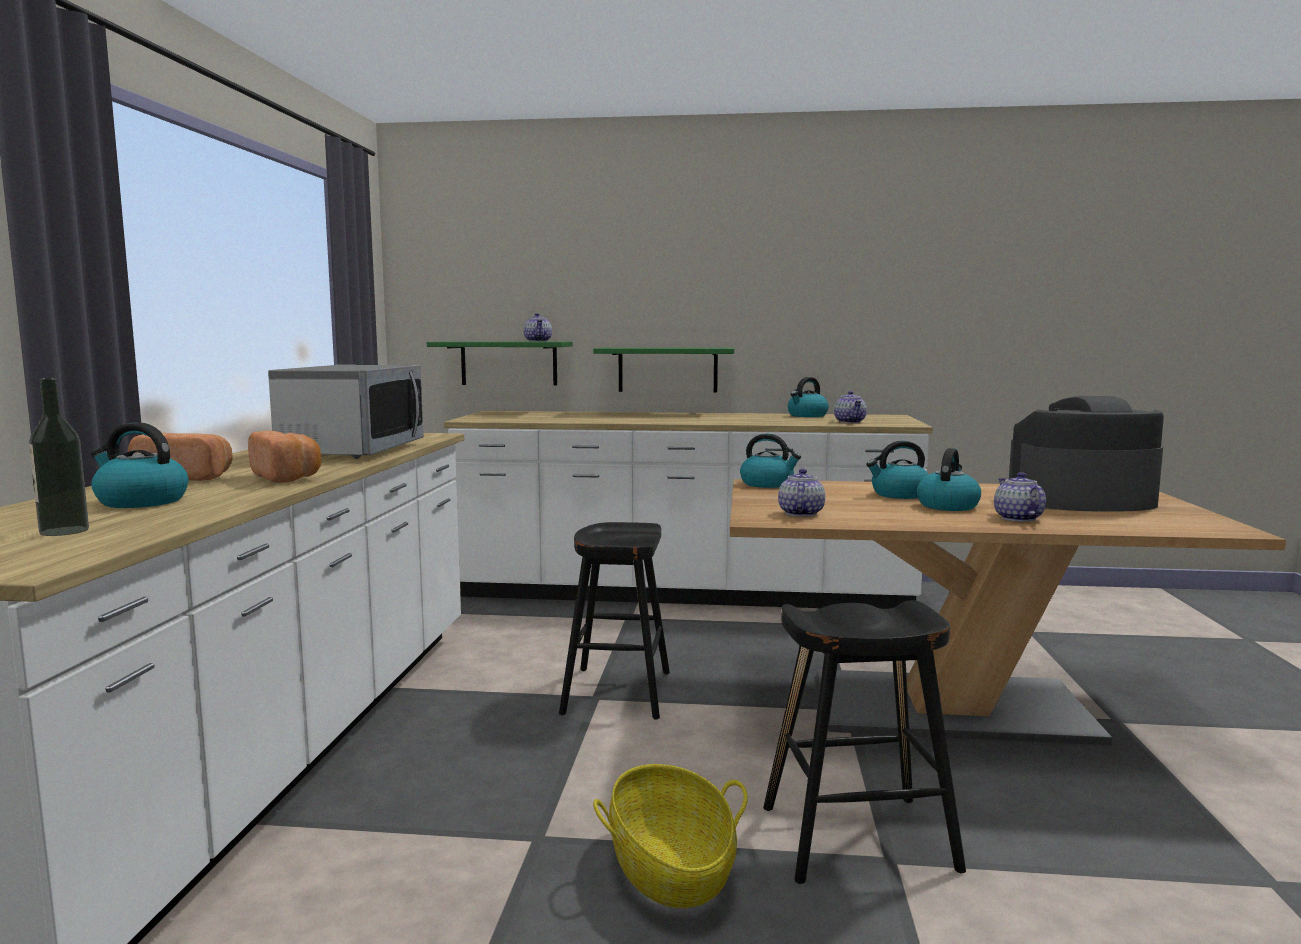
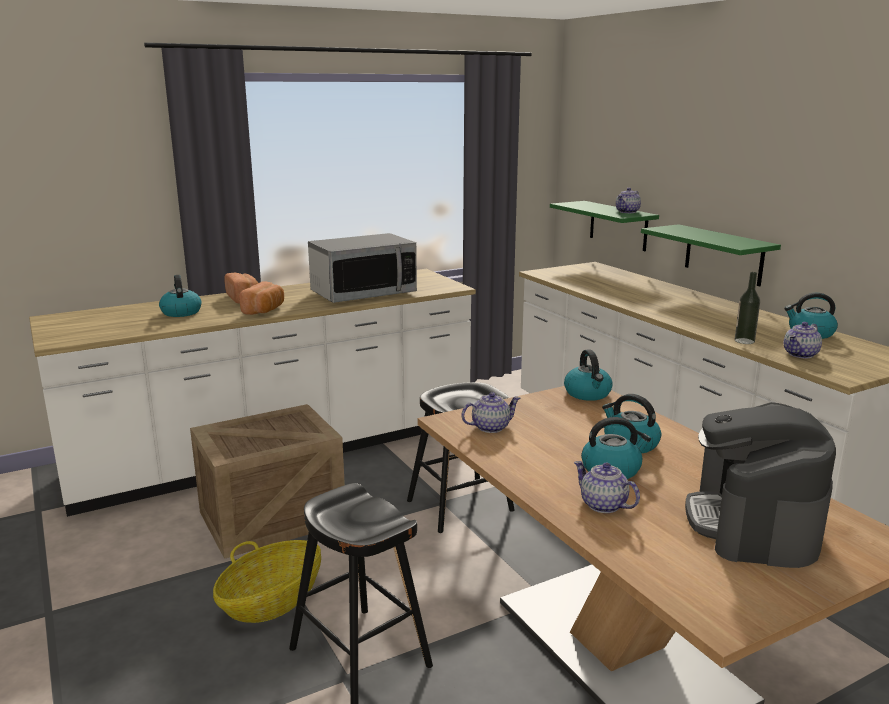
camera: 55 degrees right, 10 degrees up
bottle [29,378,89,536] -> bottle moved to [735,272,760,344]
teapot [994,472,1046,522] -> teapot turned 90 degrees counterclockwise [574,461,640,513]
coffee machine [1009,396,1164,512] -> coffee machine turned 135 degrees counterclockwise [685,402,836,568]
none -> crate [190,404,345,559]

